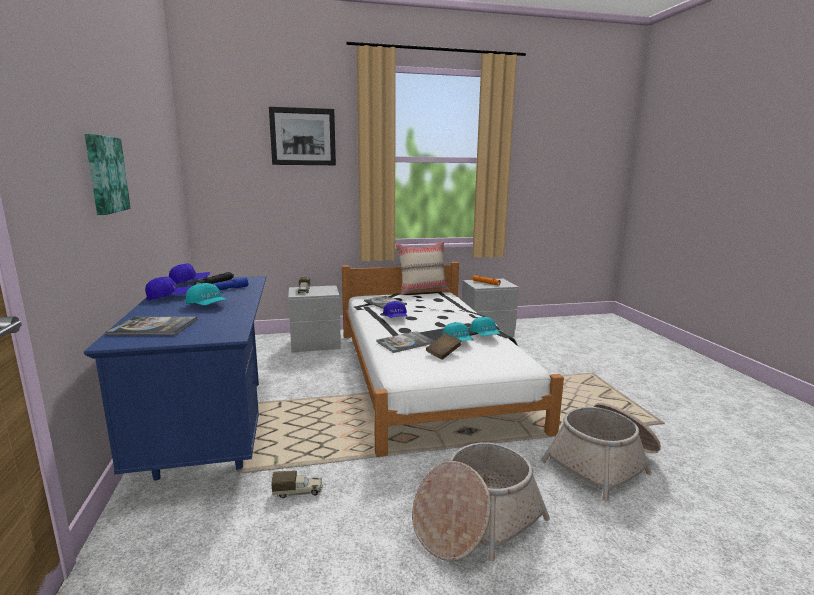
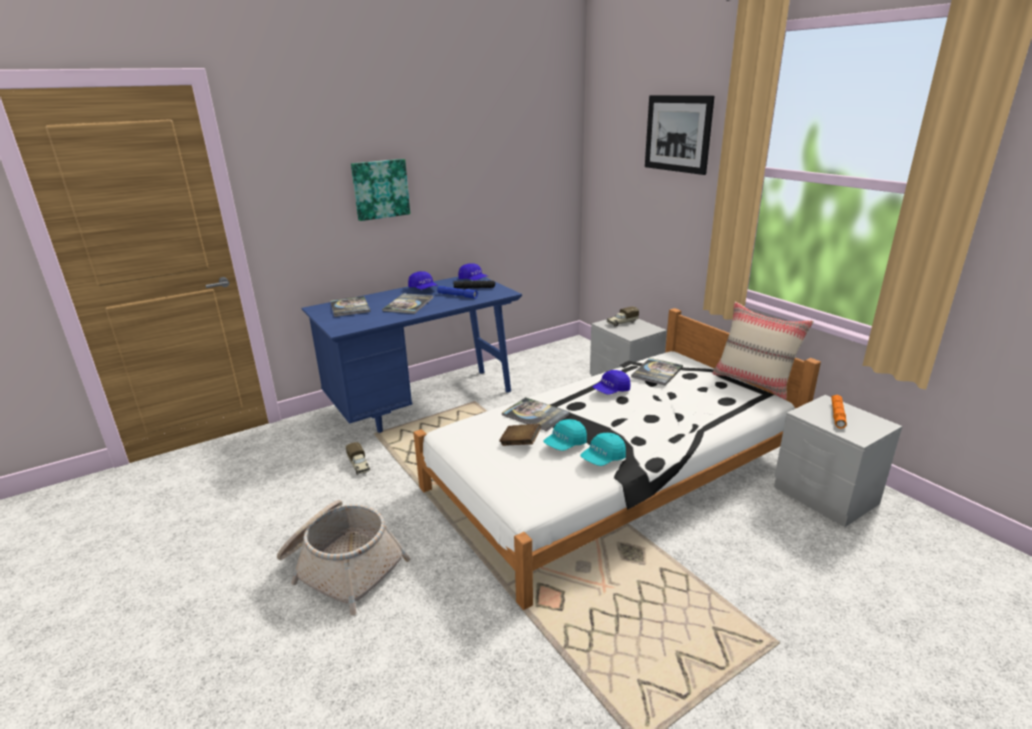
camera: 70 degrees right, 10 degrees up
turquoise cap [186,283,227,305] -> book [382,293,434,314]
basket [541,403,661,501] -> none

